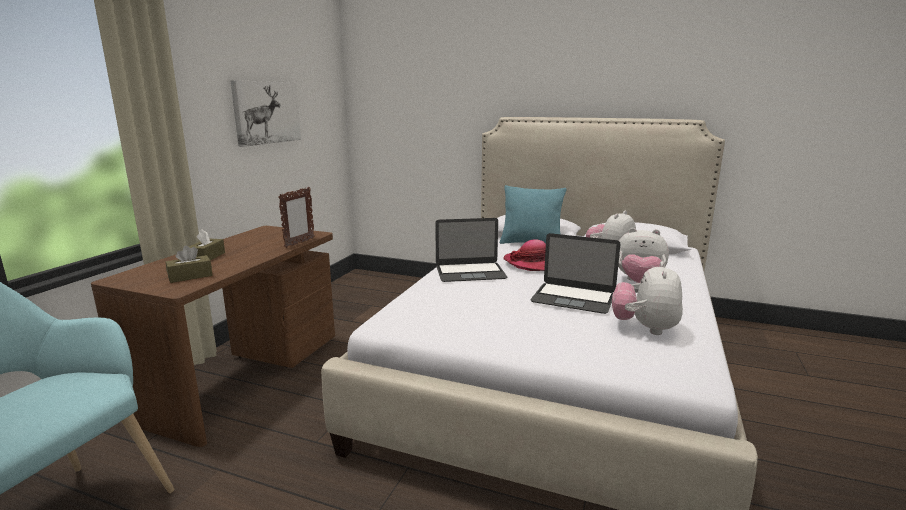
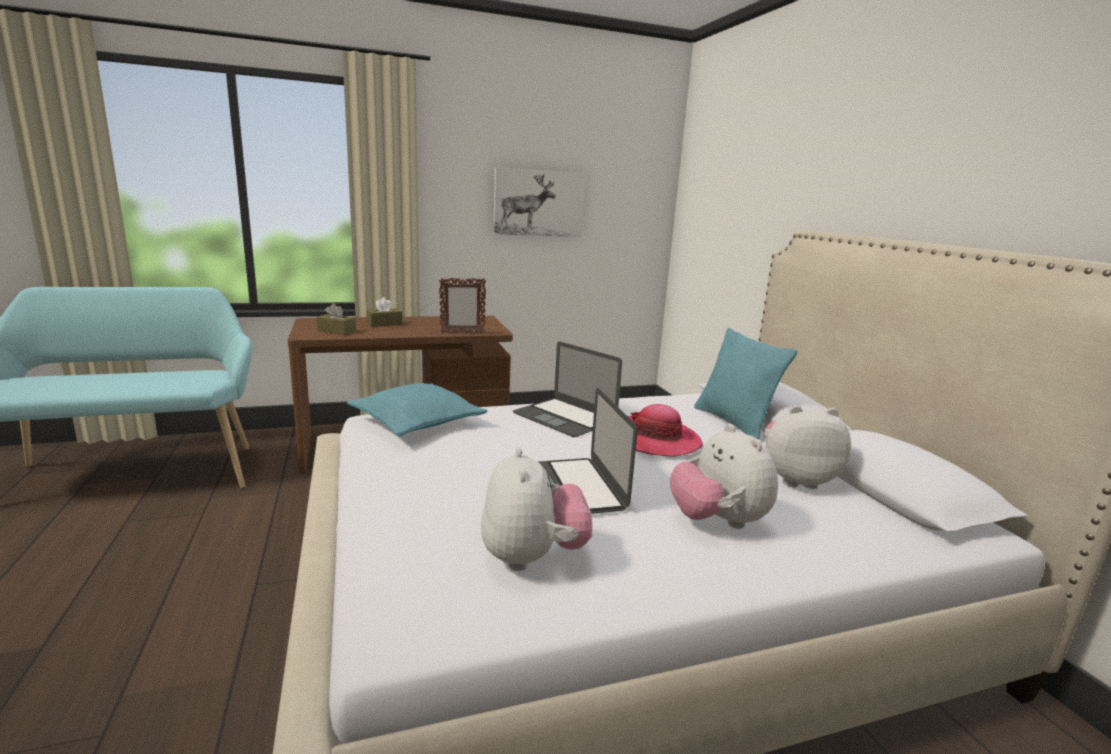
camera: 50 degrees right, 0 degrees up
plush toy [612,262,683,335] -> plush toy turned 105 degrees clockwise [481,447,592,571]
none -> turquoise pillow [347,383,487,436]

